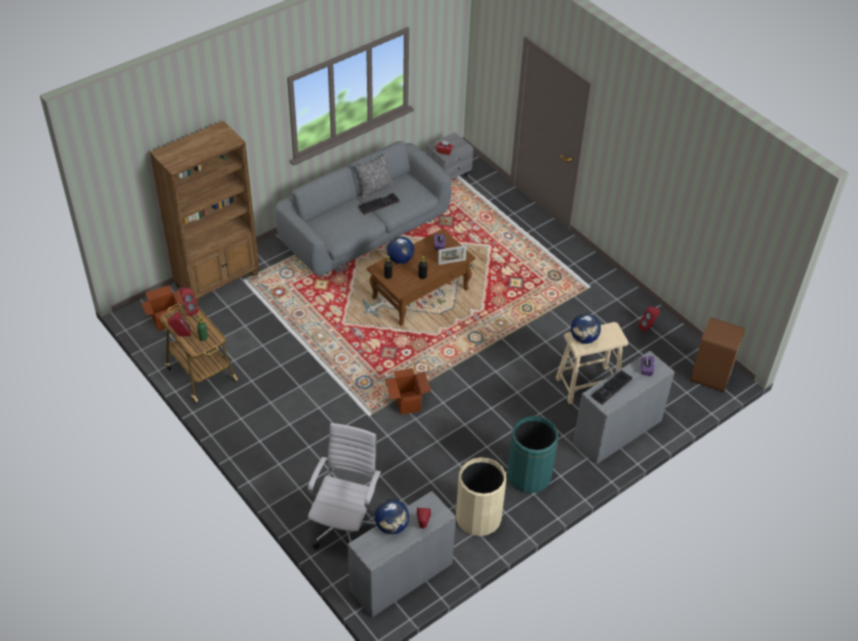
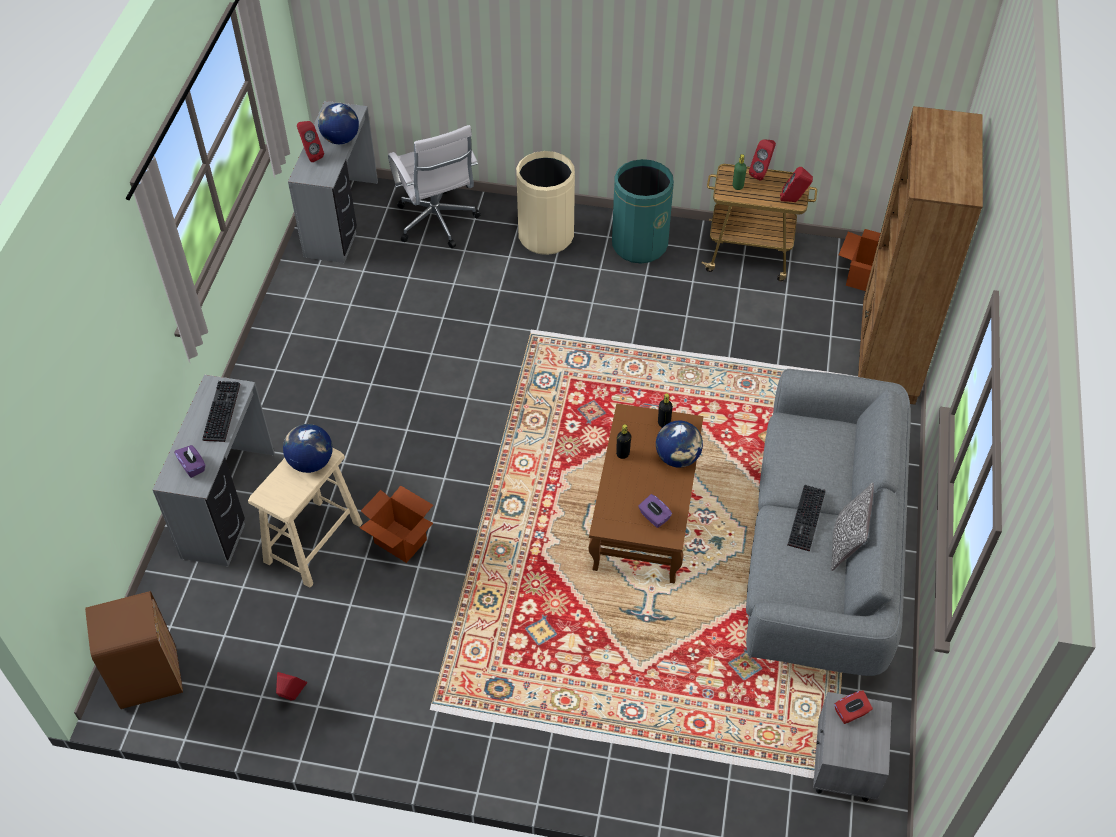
camera: 140 degrees right, 5 degrees up
cardboard box [385,368,431,415] -> cardboard box moved to [360,486,433,563]
picture frame [438,245,467,265] -> none
beige trash can [456,457,506,536] -> beige trash can moved to [516,151,575,255]
green trash can [507,416,558,493] -> green trash can moved to [612,159,674,264]

